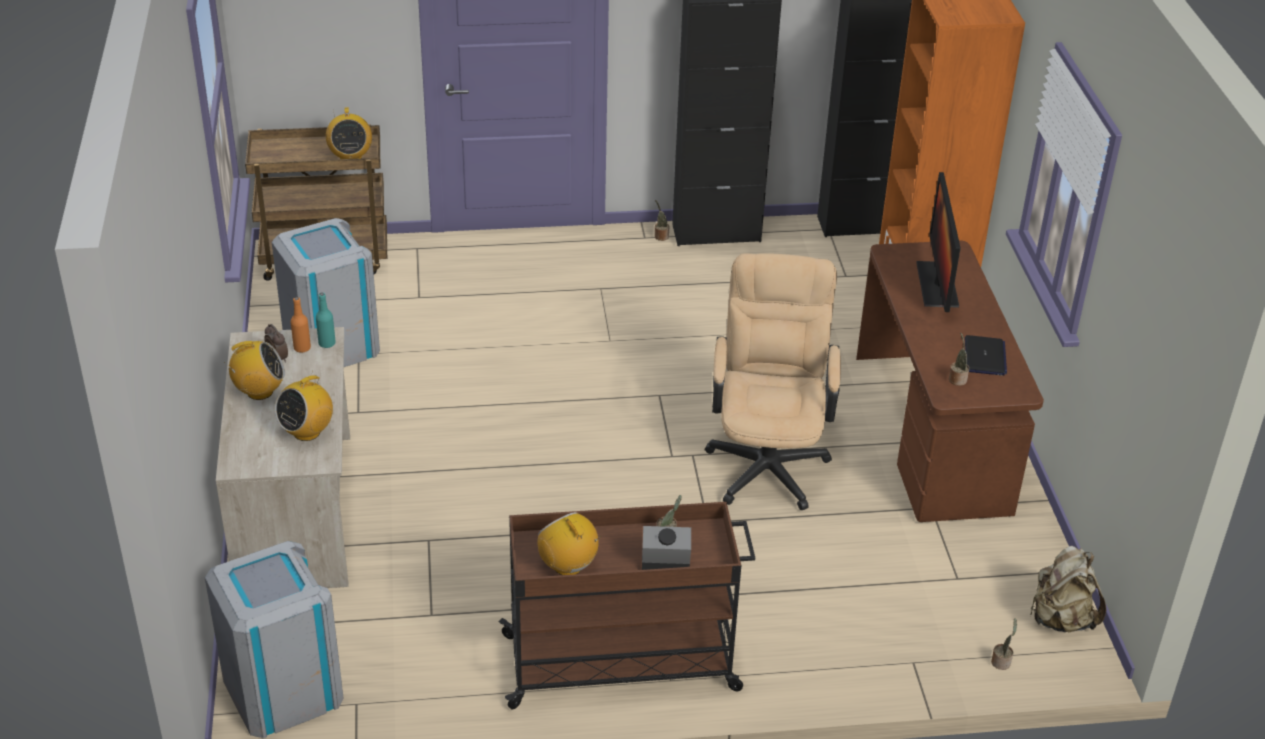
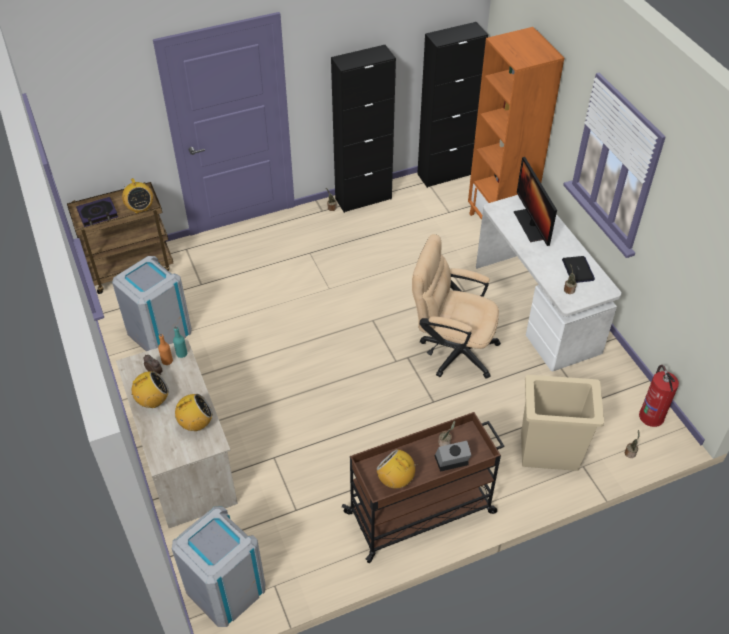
camera: 15 degrees left, 10 degrees up
radio [275,371,333,441] -> radio turned 135 degrees counterclockwise [175,394,213,431]
beige office chair [705,253,841,510] -> beige office chair turned 60 degrees counterclockwise [412,234,501,378]
brown desk [856,240,1044,522] -> white desk [476,195,622,371]
beige backpack [1030,546,1106,633] -> fire extinguisher [639,365,679,427]
none -> book [76,197,118,227]
none -> beige trash can [521,375,604,471]

